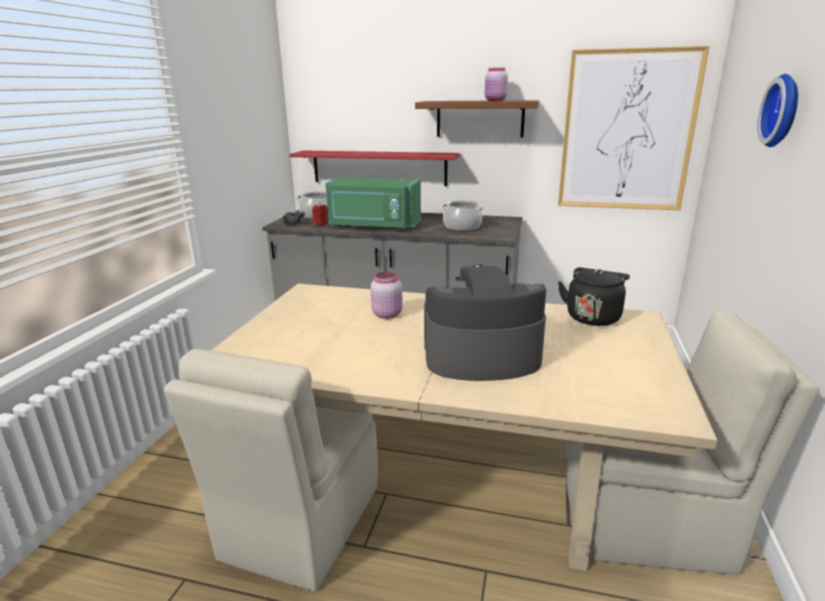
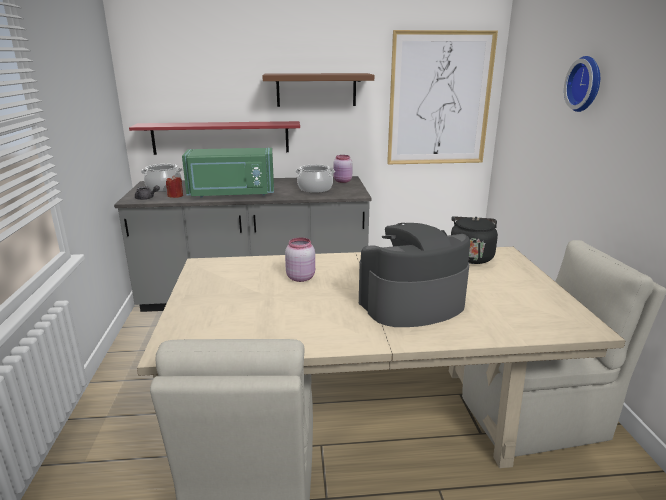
camera: 20 degrees left, 0 degrees up
pink jar [485,67,508,101] -> pink jar moved to [333,155,353,183]

